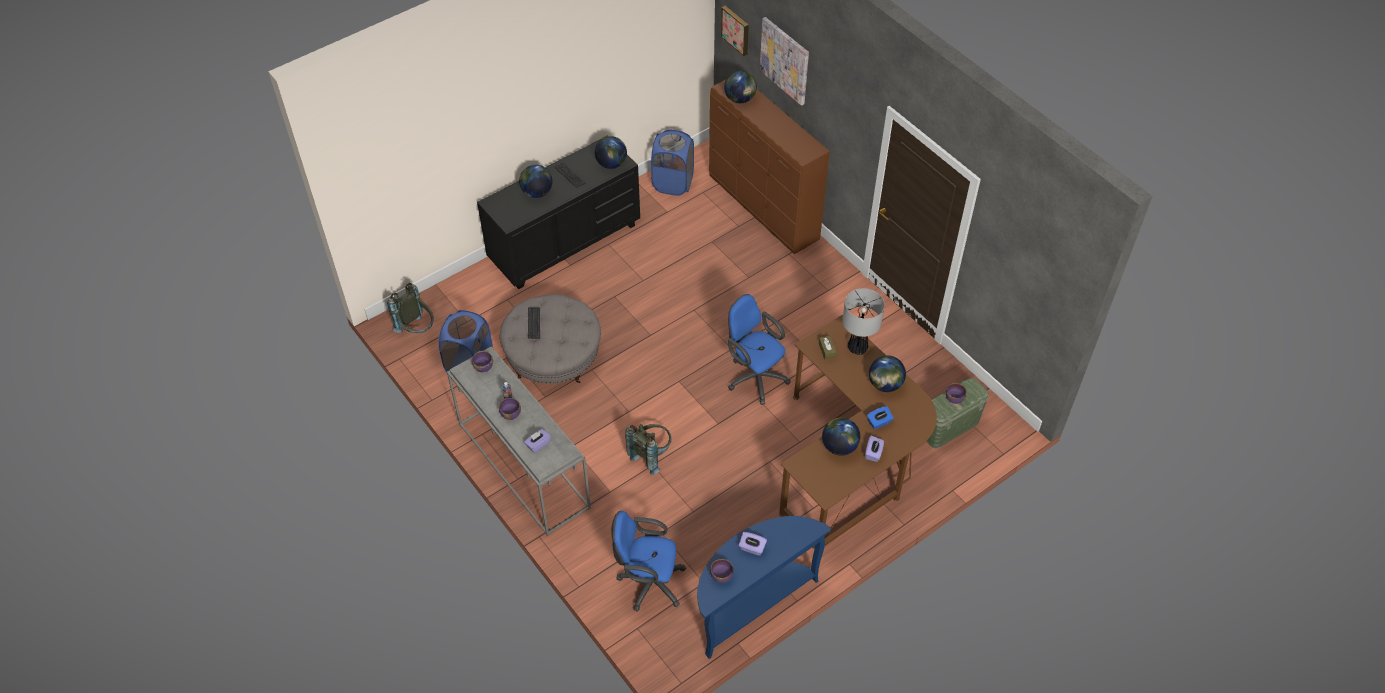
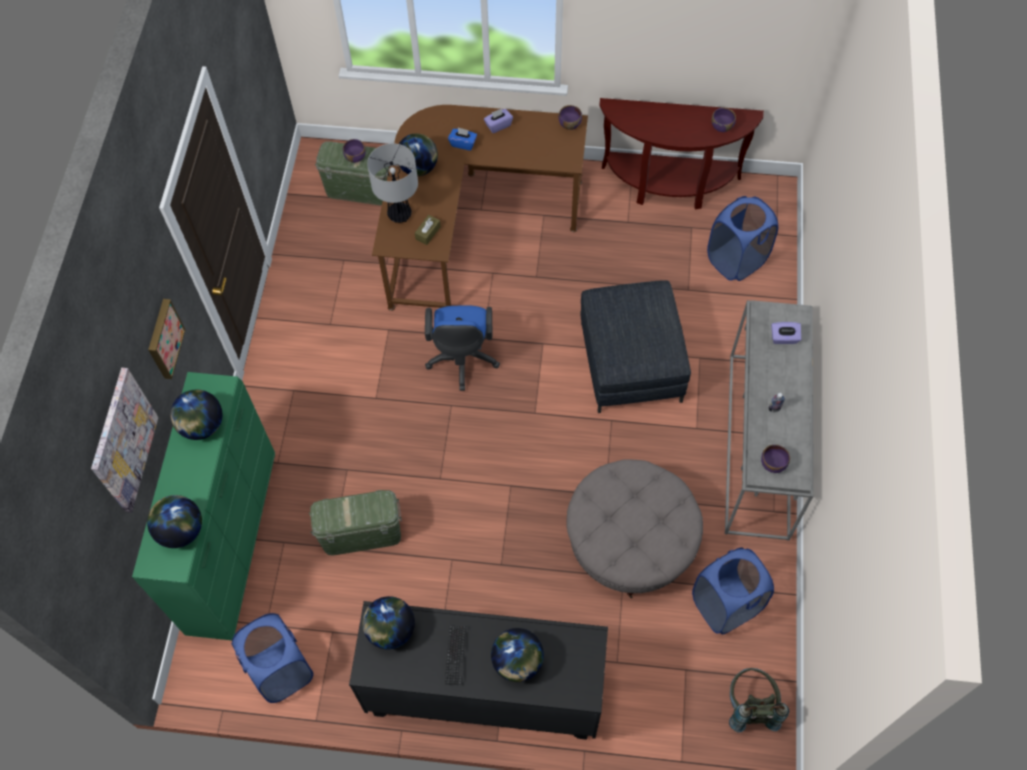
camera: 135 degrees left, 10 degrees up
purple bowl [499,398,521,420] -> purple bowl moved to [559,105,582,130]
keyboard [528,308,540,339] -> none
blue office chair [611,511,686,611] -> blue laundry basket [707,196,778,281]
grey backpack [625,424,672,475] -> grey ottoman [580,280,691,413]
blue console table [697,516,831,659] -> brown console table [599,98,764,209]
brown dresser [709,80,830,254] -> green dresser [132,372,275,640]
picture [721,6,749,56] -> picture moved to [148,299,186,379]
purple tissue box [739,532,767,556] -> none
globe [822,417,860,456] -> globe moved to [170,390,222,440]
none -> green storage box [309,490,402,555]

